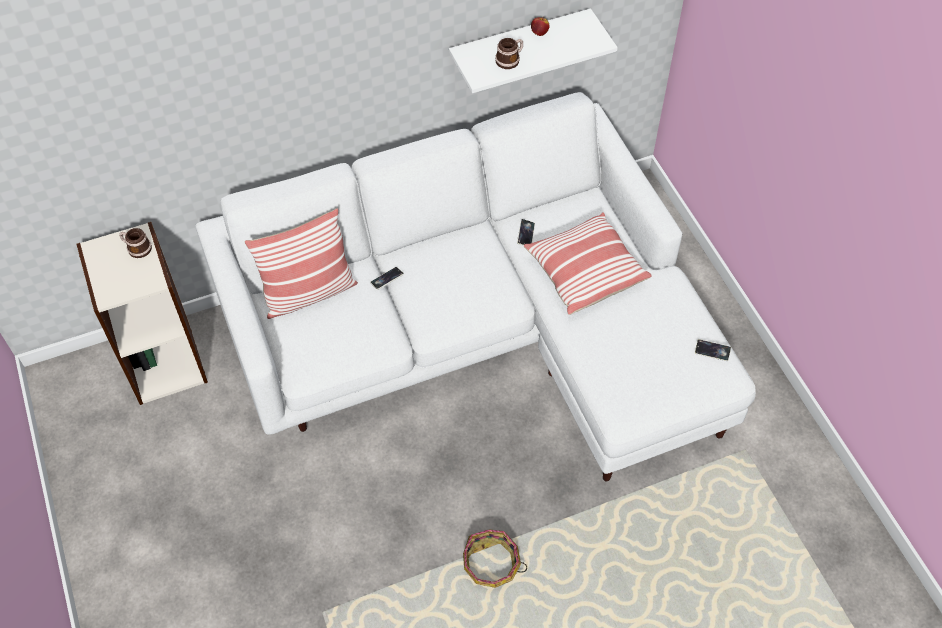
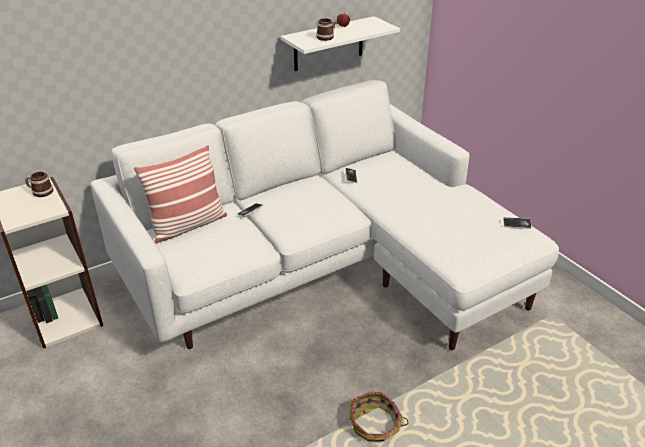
camera: 10 degrees left, 20 degrees down
pillow [524,212,652,315] -> none

